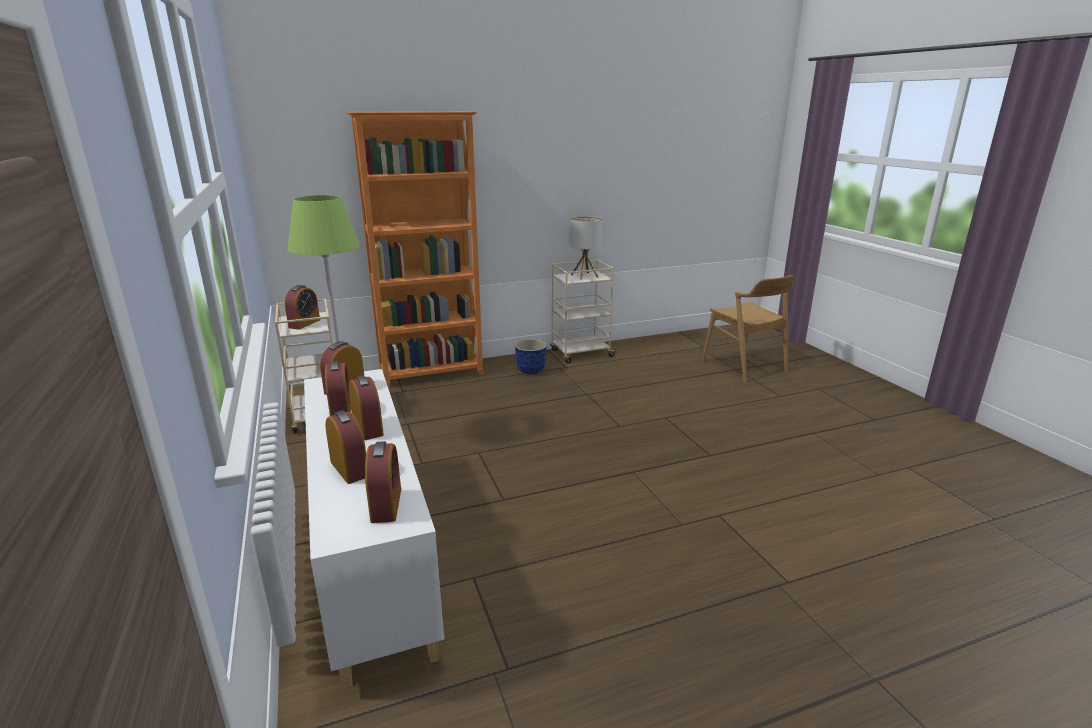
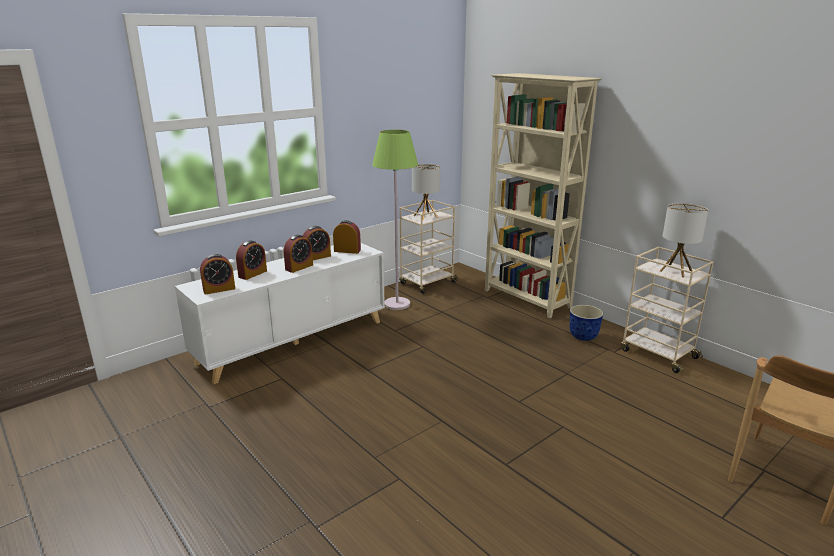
camera: 70 degrees right, 0 degrees up
alarm clock [285,285,320,330] -> table lamp [412,164,440,220]
orange bookcase [347,111,483,389] -> beige bookcase [485,73,602,318]

